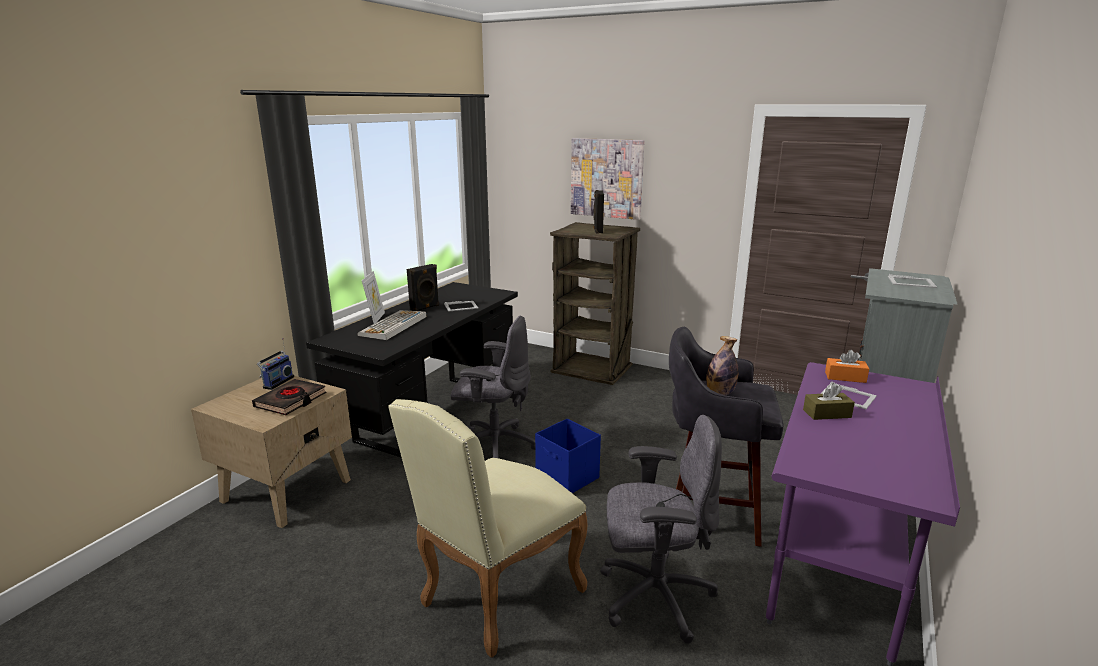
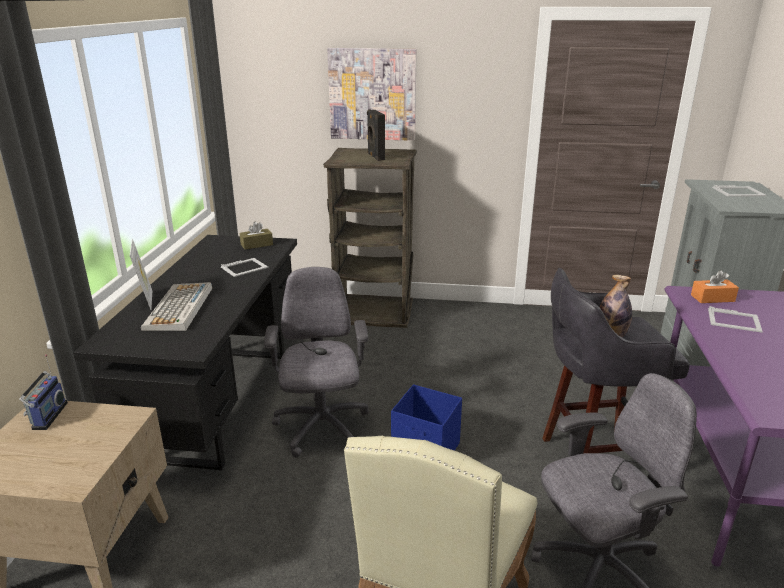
camera: 20 degrees left, 5 degrees up
black book [252,379,326,415] -> none
black speaker [407,264,439,311] -> none
grey office chair [451,316,535,458] -> grey office chair turned 90 degrees counterclockwise [264,267,369,457]
brown tissue box [803,383,855,420] -> brown tissue box moved to [240,221,273,250]

